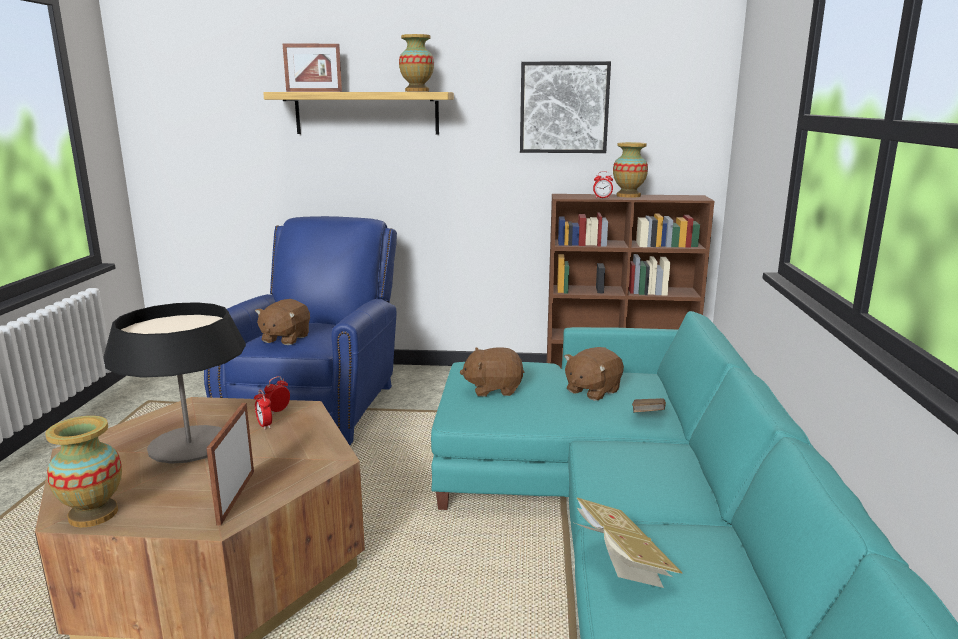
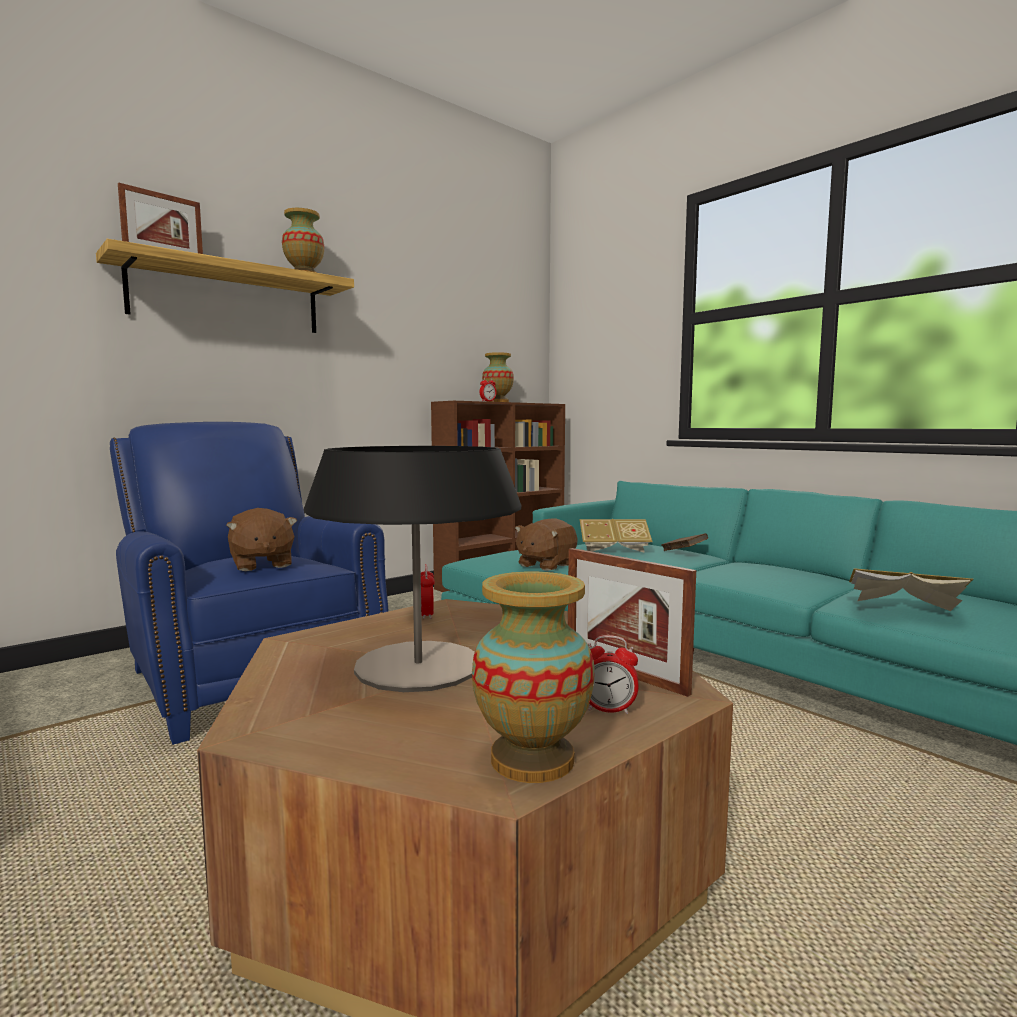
camera: 45 degrees left, 10 degrees down
alarm clock [254,390,272,429] -> alarm clock moved to [588,635,638,714]
picture [520,61,611,153] -> none
brown plush toy [564,347,624,401] -> book [580,519,653,553]

